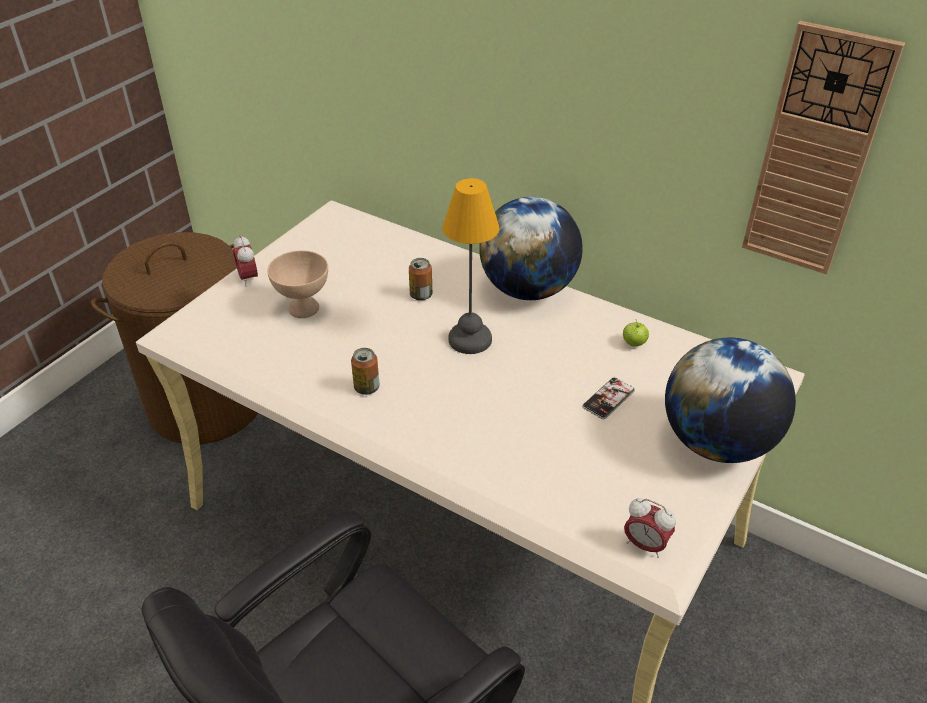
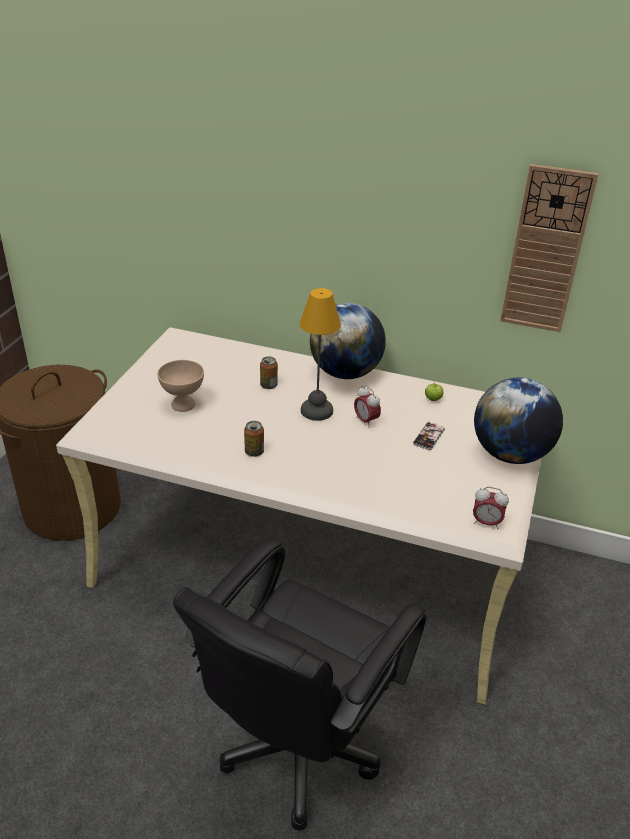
camera: 15 degrees left, 5 degrees down
alarm clock [233,235,258,287] -> alarm clock moved to [354,386,381,428]

